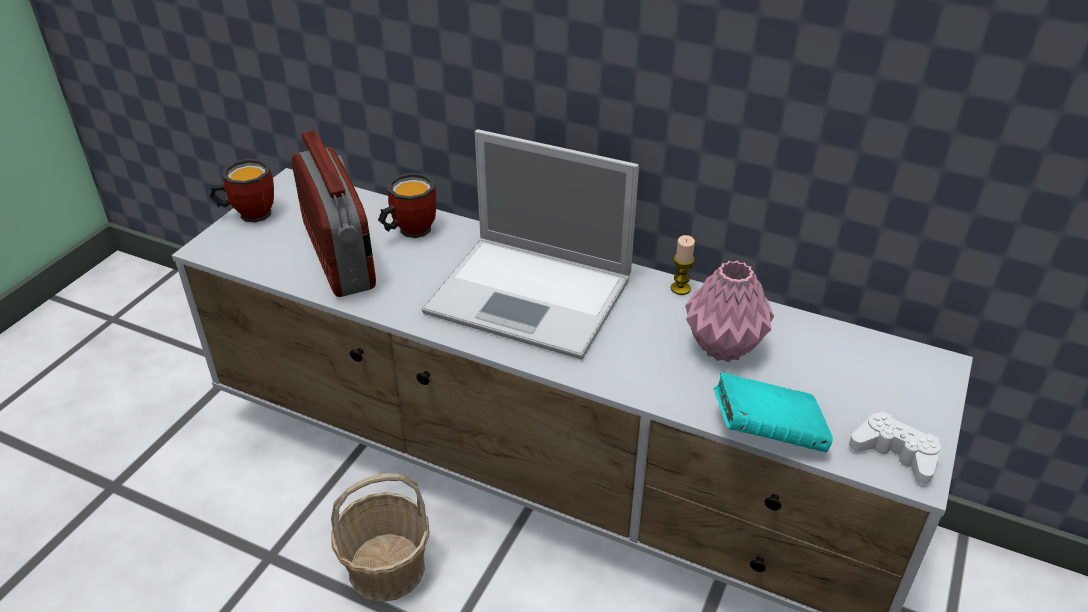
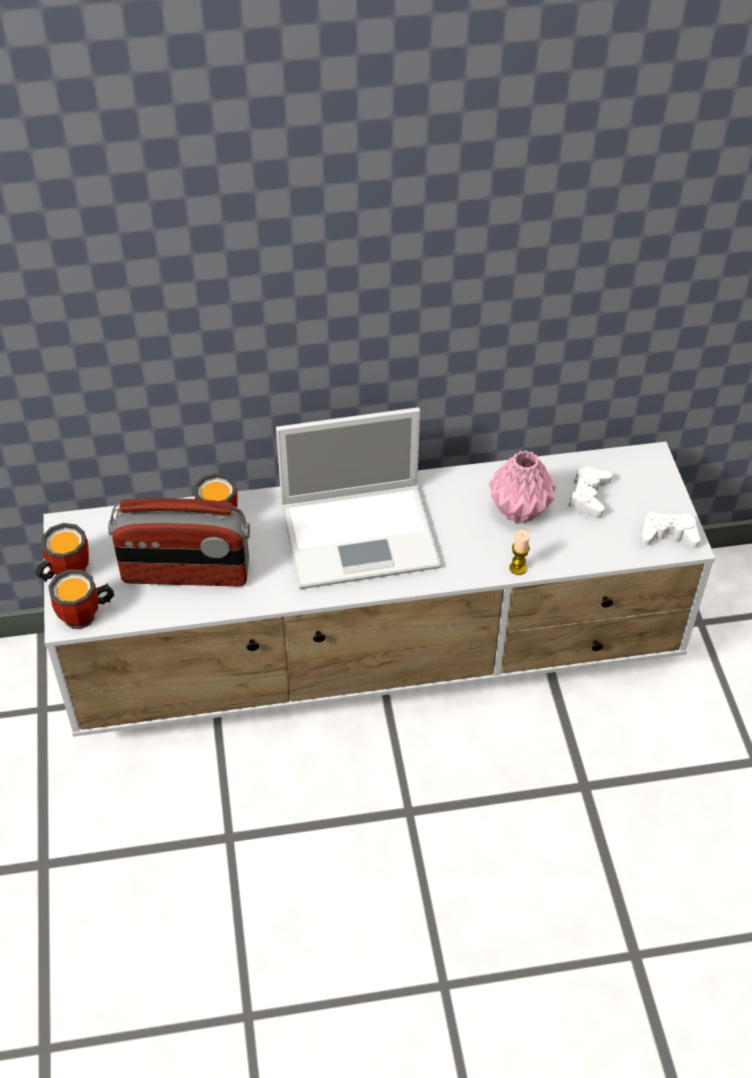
camera: 35 degrees left, 10 degrees up
radio [291,130,376,297] -> radio turned 150 degrees clockwise [108,498,250,586]
basket [331,473,430,602] -> none
candle [671,235,695,295] -> candle moved to [510,530,530,575]
turquoise book [714,372,833,452] -> none
none -> mug [49,569,114,629]
none -> white game controller [569,467,612,517]

